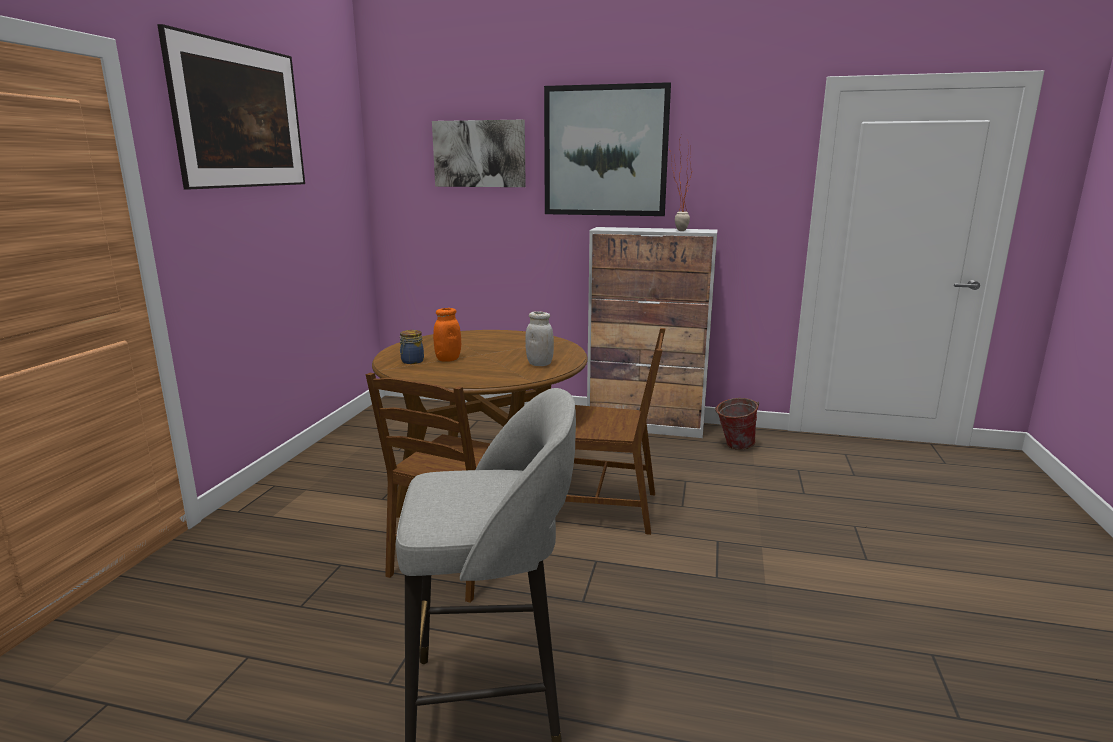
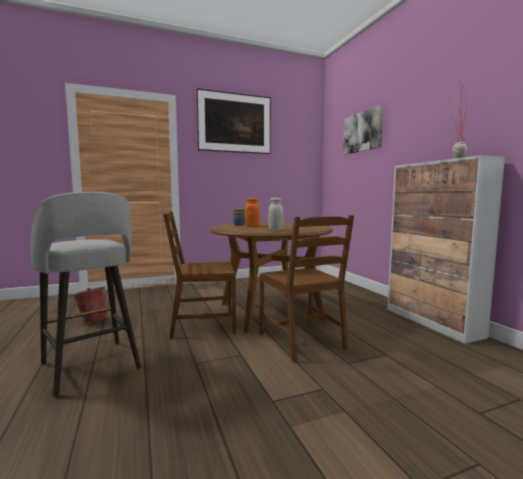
camera: 55 degrees right, 10 degrees down
picture [544,82,671,216] -> none
bucket [714,398,759,450] -> bucket moved to [72,287,108,323]

